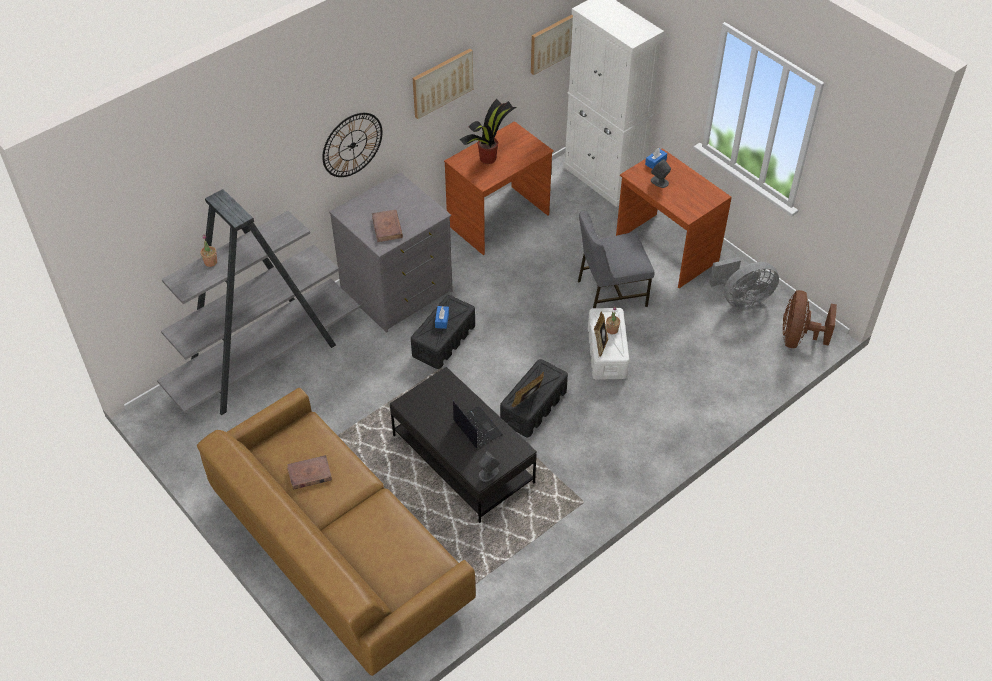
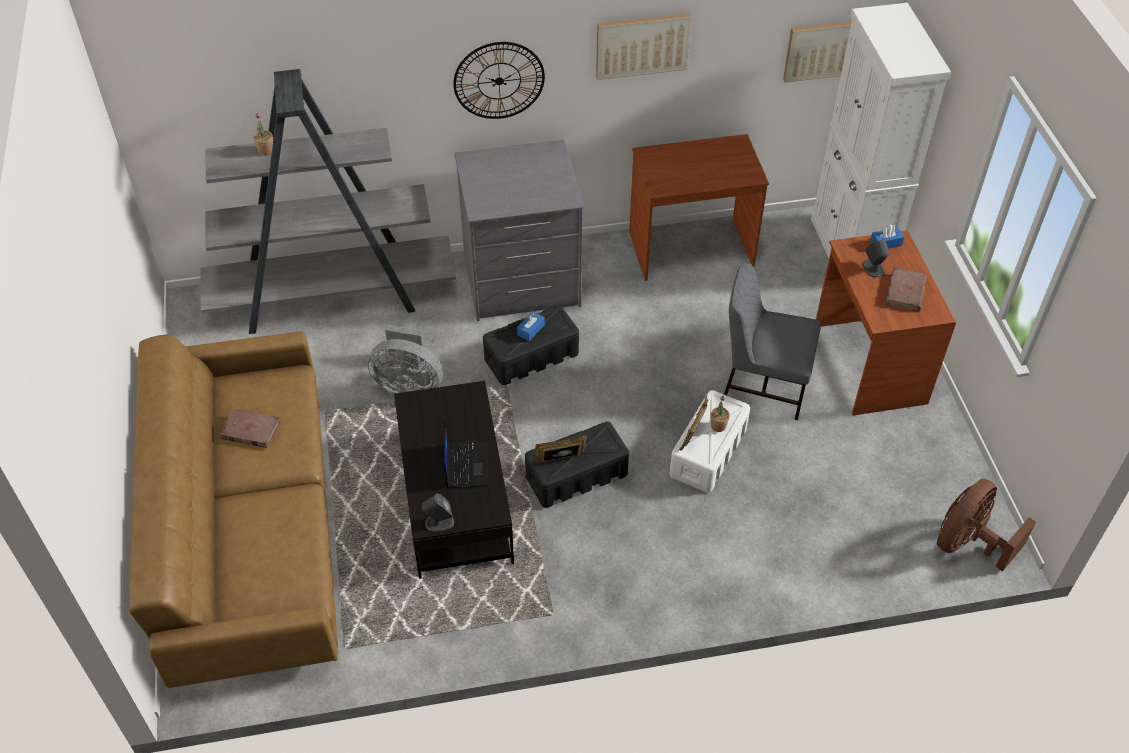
camera: 30 degrees right, 0 degrees up
brown book [372,210,403,242] -> brown book moved to [885,267,927,312]
potted plant [460,99,517,164] -> none
grey fan [709,257,779,308] -> grey fan moved to [368,325,443,394]

